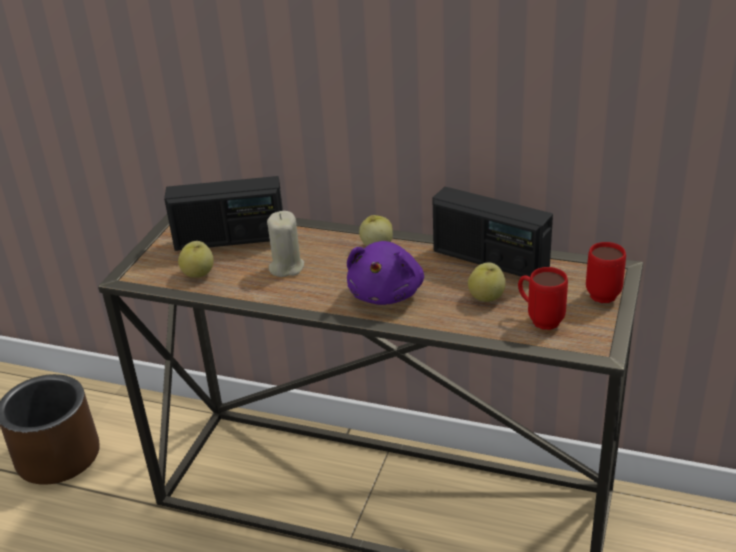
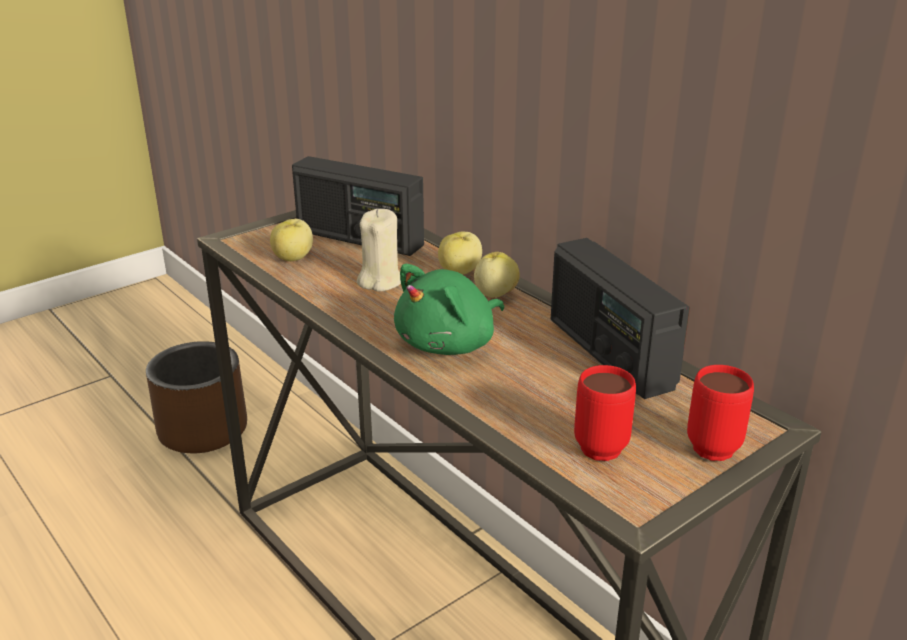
camera: 30 degrees right, 5 degrees down
purple plush toy [347,241,424,305] -> green plush toy [394,264,504,355]
apple [468,263,505,302] -> apple moved to [438,232,482,275]

